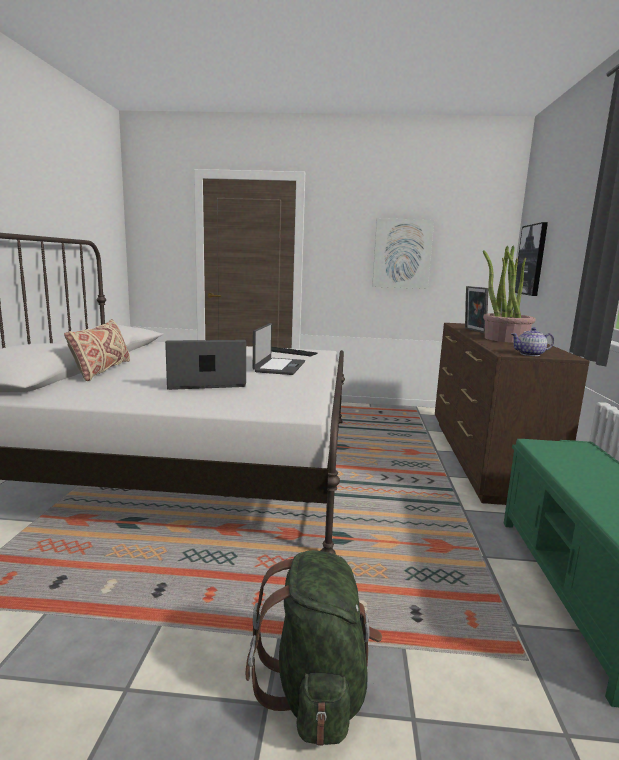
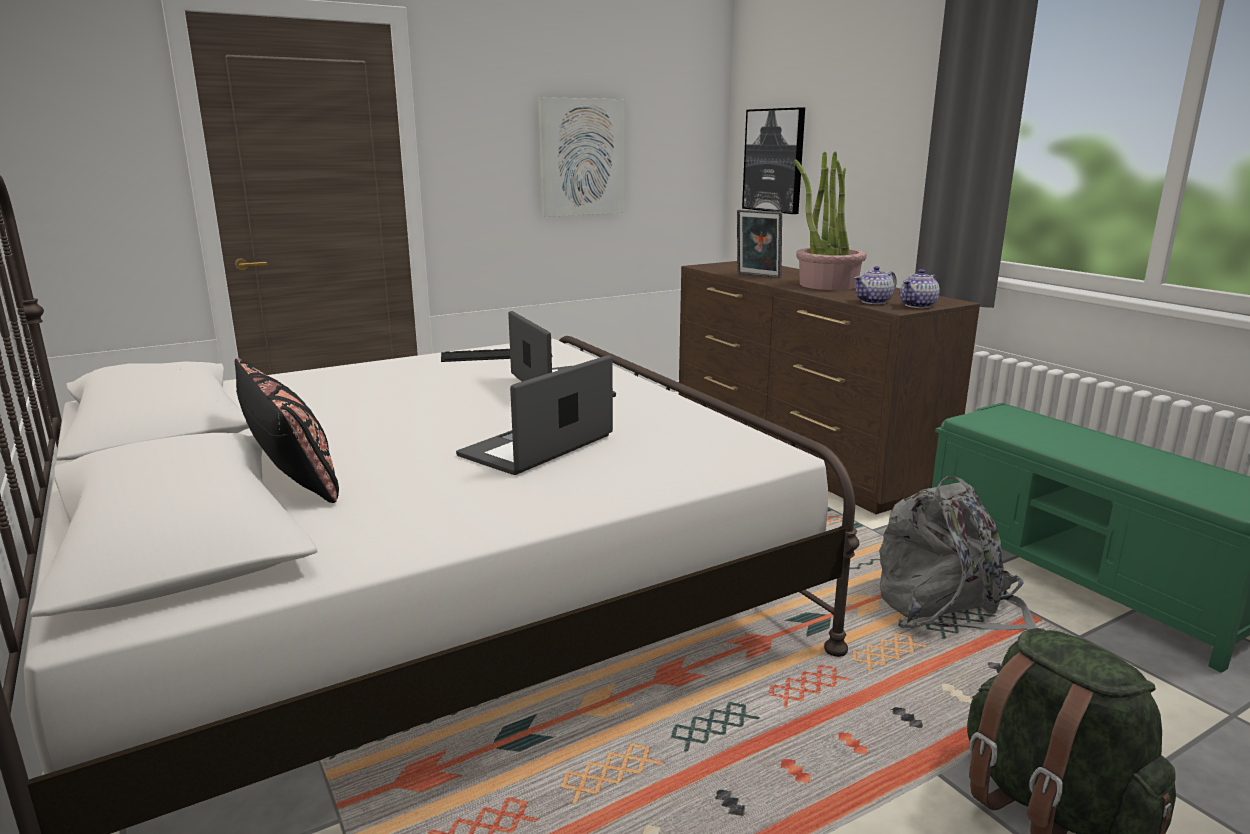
camera: 35 degrees left, 5 degrees up
beige pillow [64,319,130,381] -> black pillow [235,358,339,503]
none -> teapot [854,266,897,304]
none -> grey backpack [879,476,1036,630]

